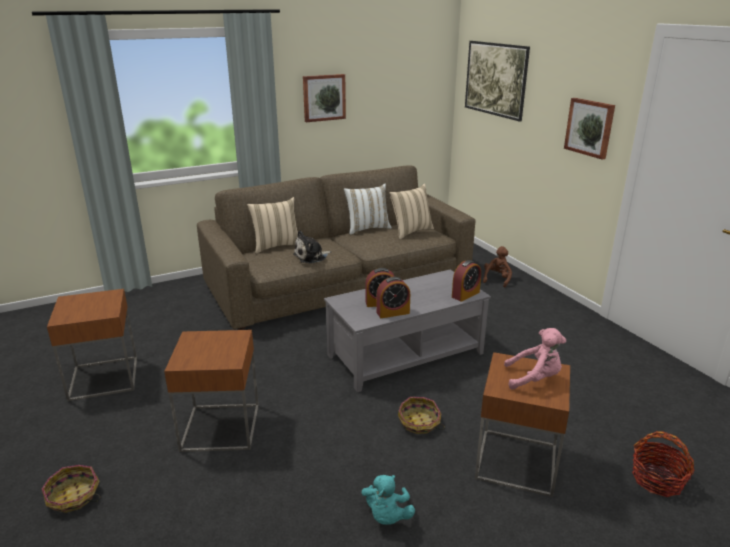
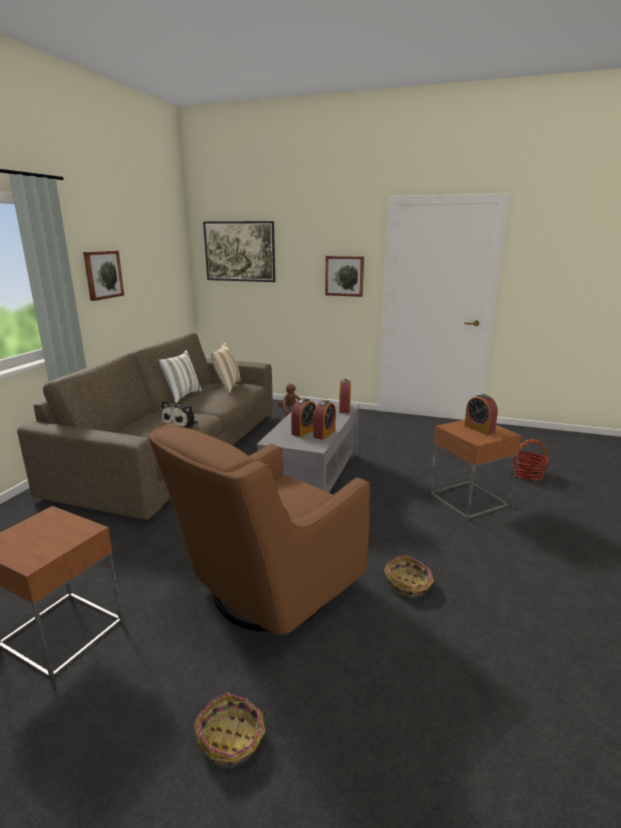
camera: 45 degrees left, 5 degrees down
brown side table [164,330,259,452] -> brown armchair [148,422,370,635]
beige pillow [247,197,298,254] -> none
turquoise plush toy [362,475,415,525] -> none
basket [398,397,445,434] -> basket moved to [384,555,437,597]
pink plush toy [504,328,566,390] -> alarm clock [464,394,498,435]

